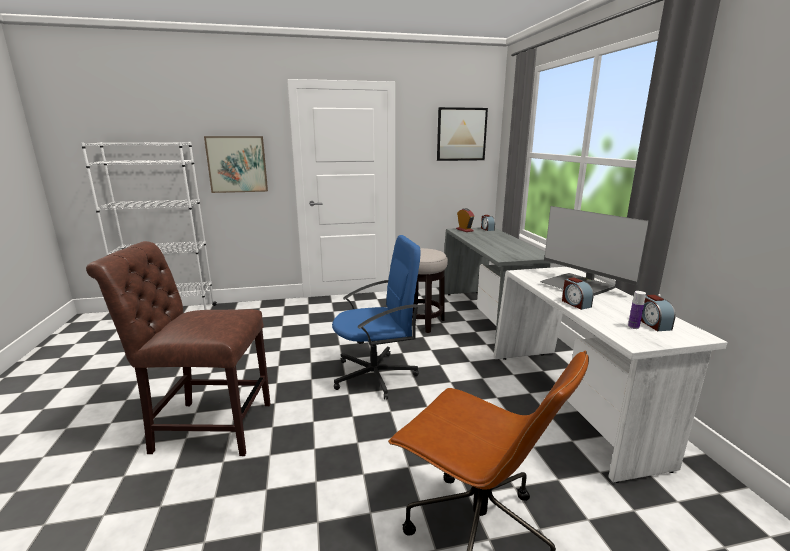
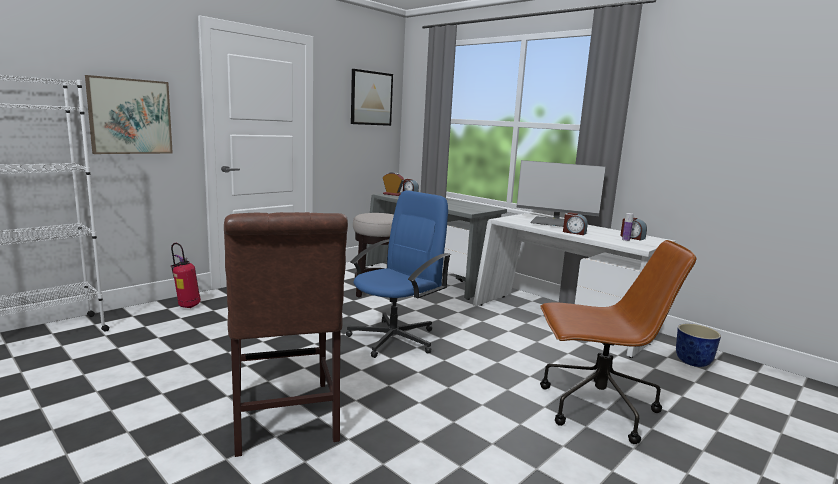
camera: 35 degrees left, 5 degrees down
brown chair [86,241,270,456] -> brown chair turned 75 degrees counterclockwise [224,212,348,457]
none -> fire extinguisher [170,243,201,308]
none -> planter [676,324,721,367]

